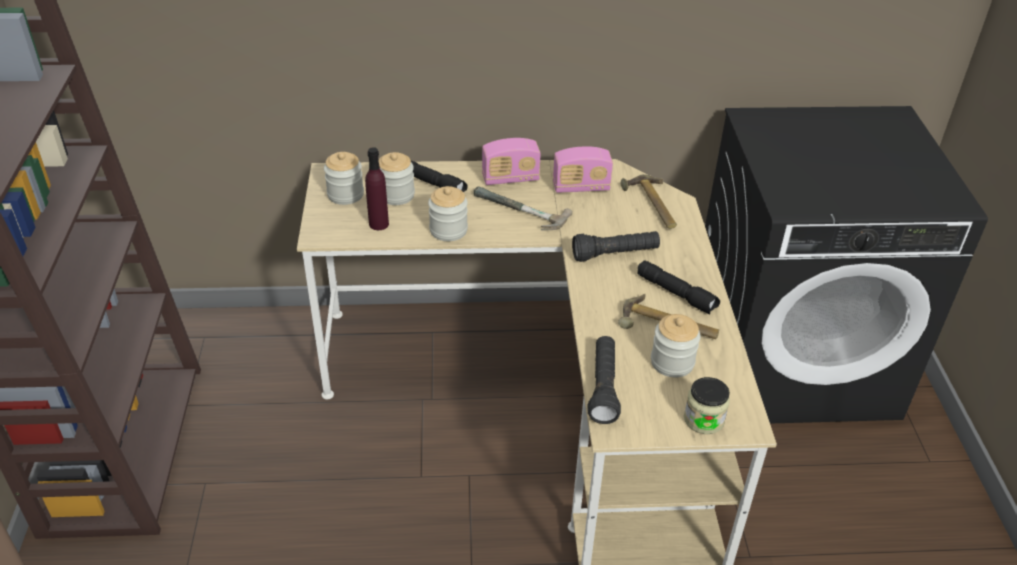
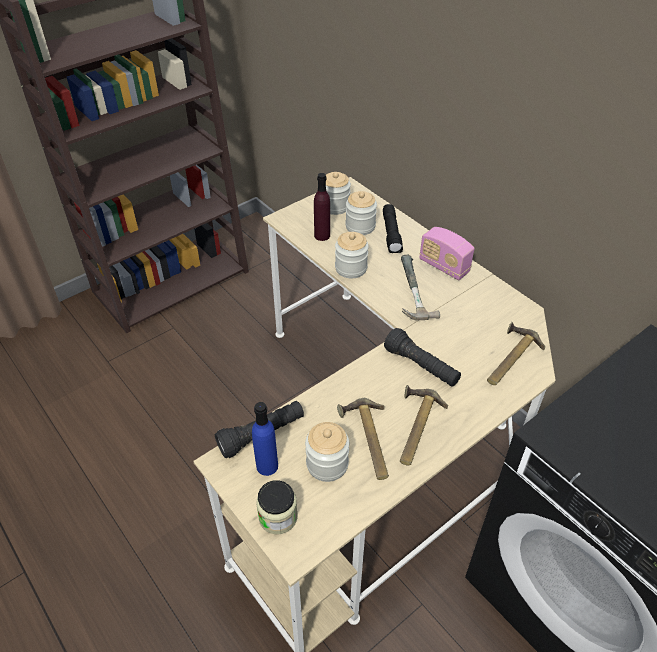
camera: 55 degrees right, 5 degrees up
radio [553,146,613,193] -> none
black flashlight [637,260,720,314] -> hammer [400,385,448,465]
none -> blue bottle [252,402,278,476]

